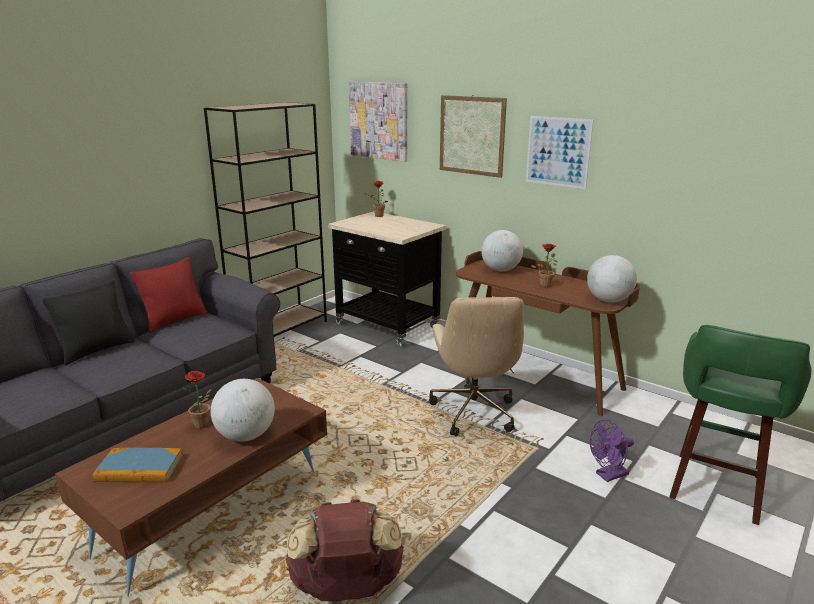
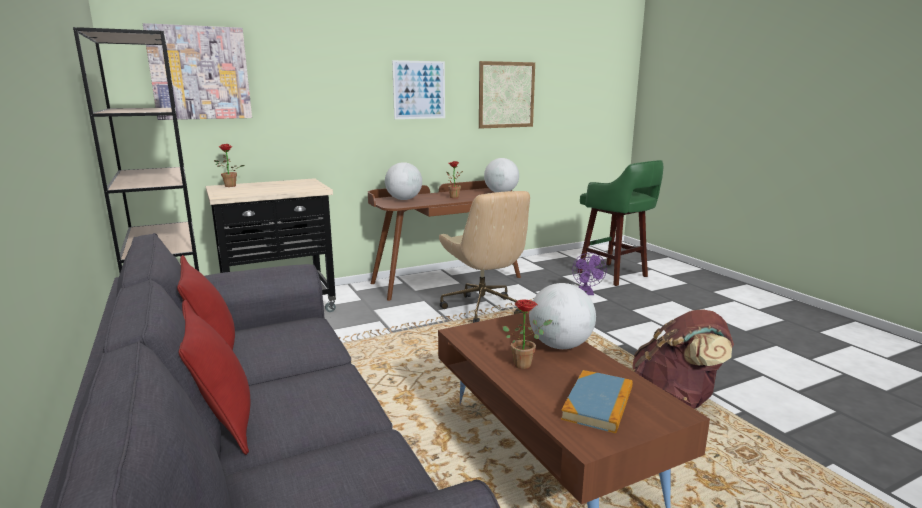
camera: 65 degrees left, 5 degrees down
black pillow [42,280,135,366] -> red pillow [178,300,250,455]
beige office chair [429,297,524,436] -> beige office chair turned 45 degrees clockwise [439,191,530,323]
picture [440,95,507,178] -> picture moved to [479,61,535,129]

